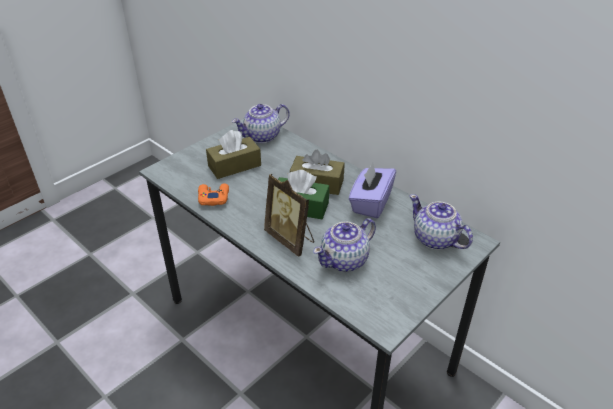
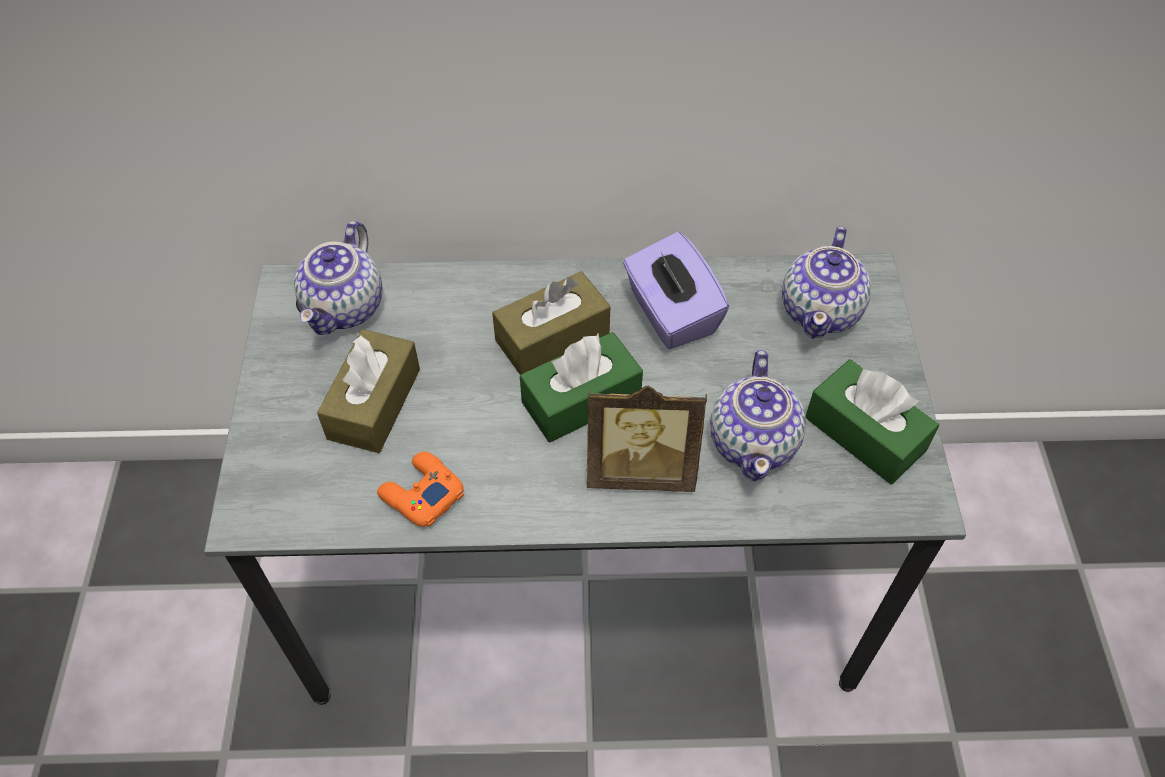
camera: 45 degrees left, 15 degrees up
teapot [409,194,473,250] -> teapot turned 75 degrees counterclockwise [782,226,871,339]
none -> green tissue box [805,359,939,484]

